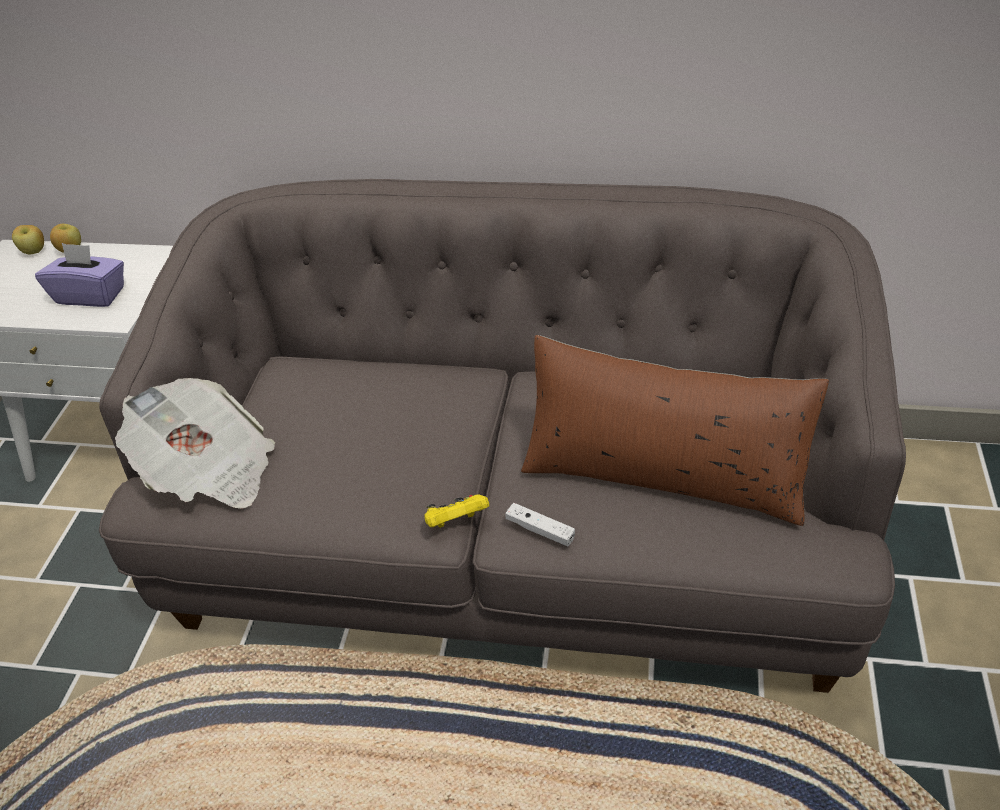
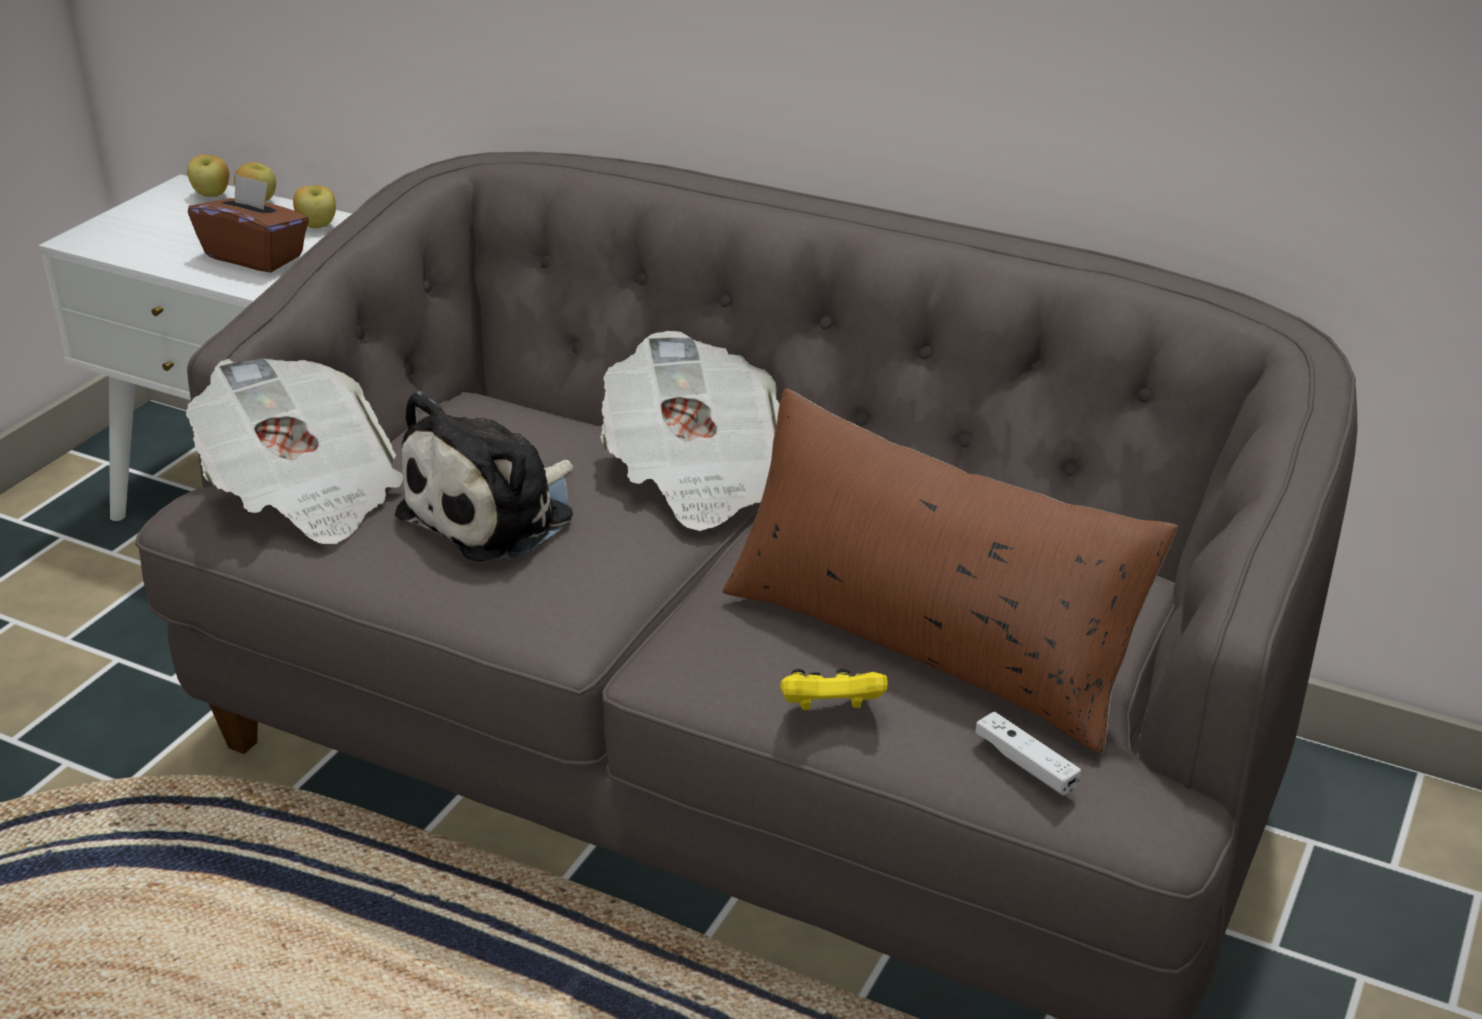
camera: 15 degrees right, 10 degrees down
purple tissue box [35,243,124,307] -> brown tissue box [188,174,309,273]
yellow game controller [424,495,489,528] -> yellow game controller moved to [780,669,888,710]
white game controller [505,503,575,546] -> white game controller moved to [975,711,1081,795]
none -> apple [293,185,336,228]
none -> plush toy [395,391,573,562]
none -> newspaper [600,331,779,531]

